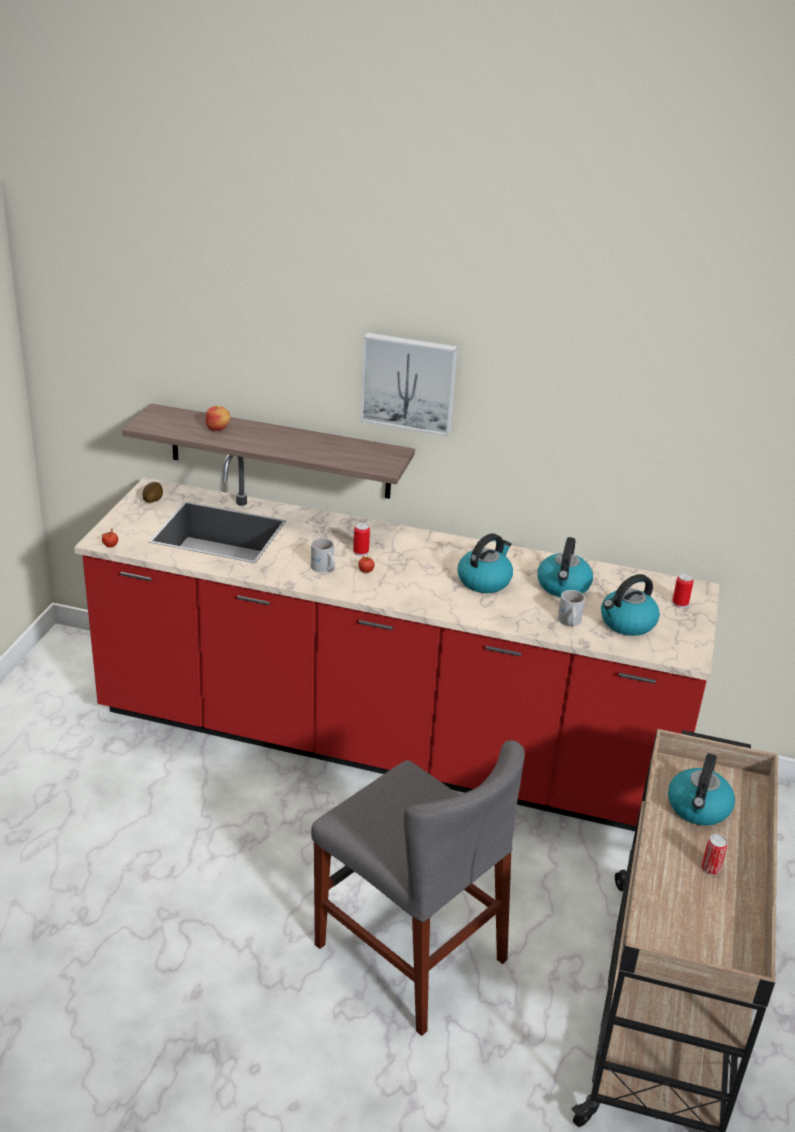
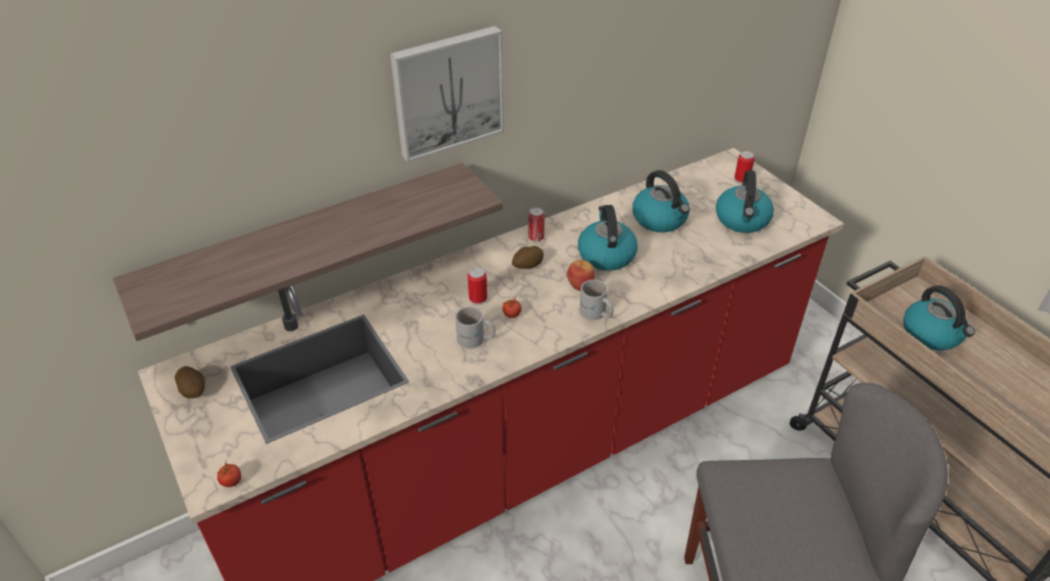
camera: 45 degrees left, 10 degrees up
apple [205,406,230,431] -> apple moved to [567,260,595,291]
white mug [558,590,585,627] -> white mug moved to [580,280,613,320]
can [702,834,728,875] -> can moved to [528,207,545,242]
none -> potato [512,246,544,269]

